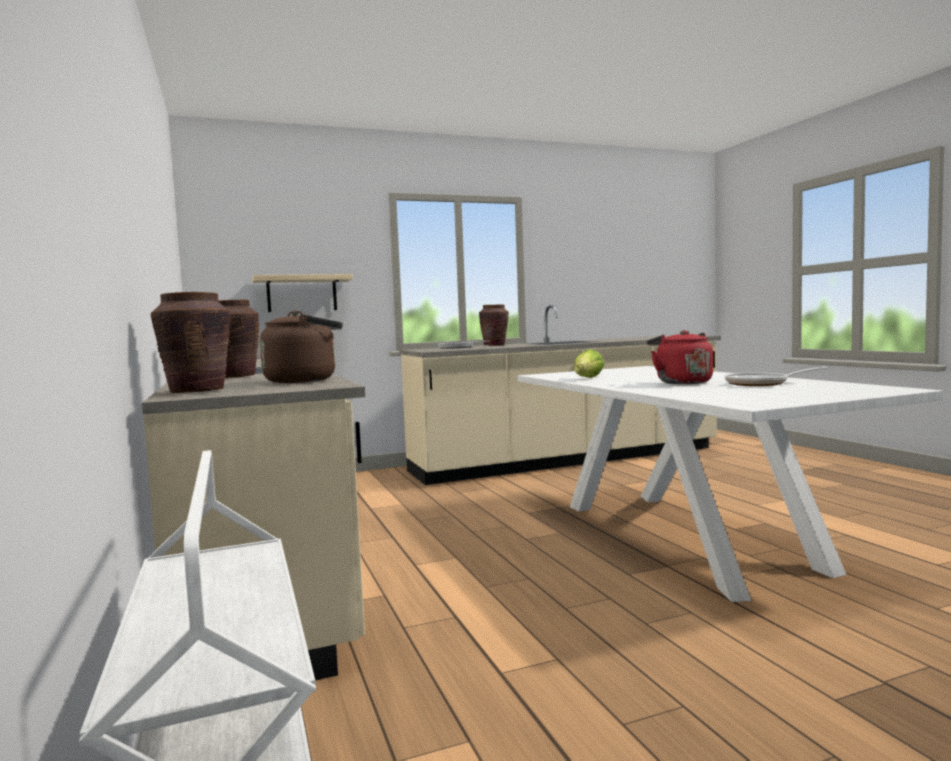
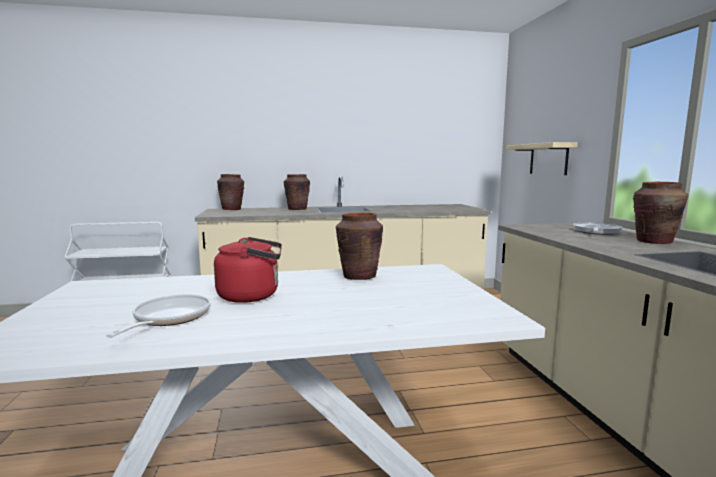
camera: 100 degrees right, 5 degrees up
brown kettle [260,311,343,383] -> none
lettuce [574,349,604,378] -> brown vase [336,212,383,280]

